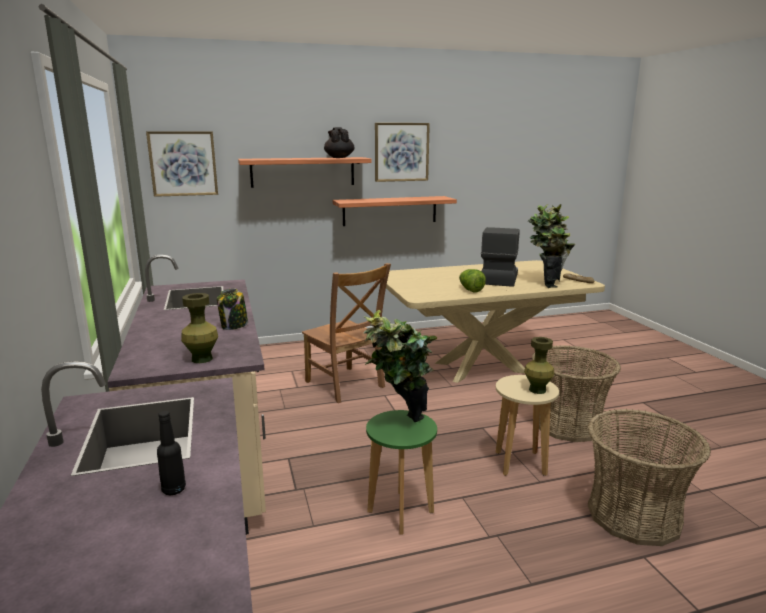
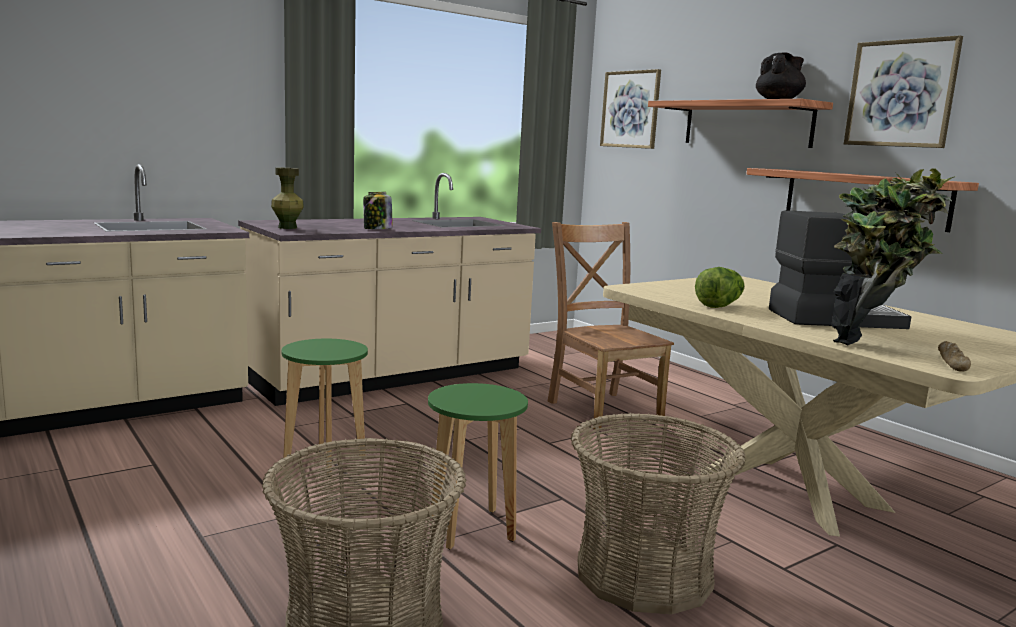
camera: 70 degrees right, 5 degrees down
black bottle [157,411,186,495] -> none
brown chair [302,263,391,403] -> brown chair turned 120 degrees clockwise [548,222,674,429]
potted plant [363,310,437,422] -> none
beige stool [496,375,559,476] -> green stool [428,383,528,550]
green vase [524,337,554,394] -> none

